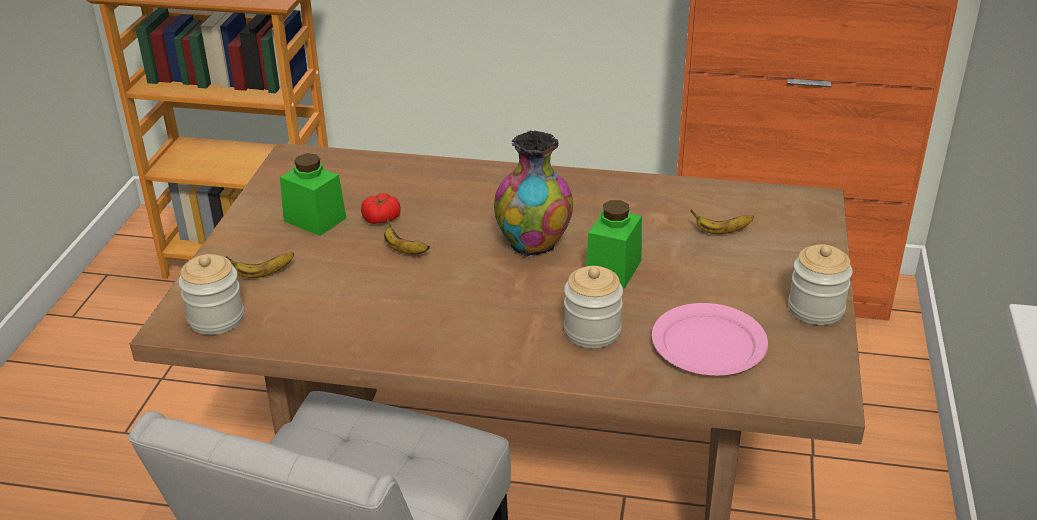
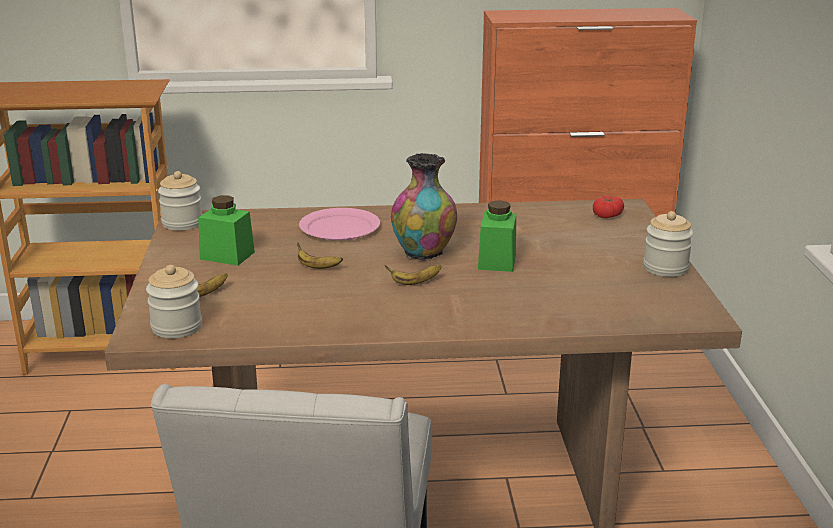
camera: 15 degrees left, 10 degrees down
tomato [361,193,401,224] -> tomato moved to [593,195,624,218]
jar [564,266,623,348] -> jar moved to [158,171,203,231]
pink plate [652,303,768,375] -> pink plate moved to [299,208,380,241]
banana [690,209,754,234] -> banana moved to [385,265,441,285]

